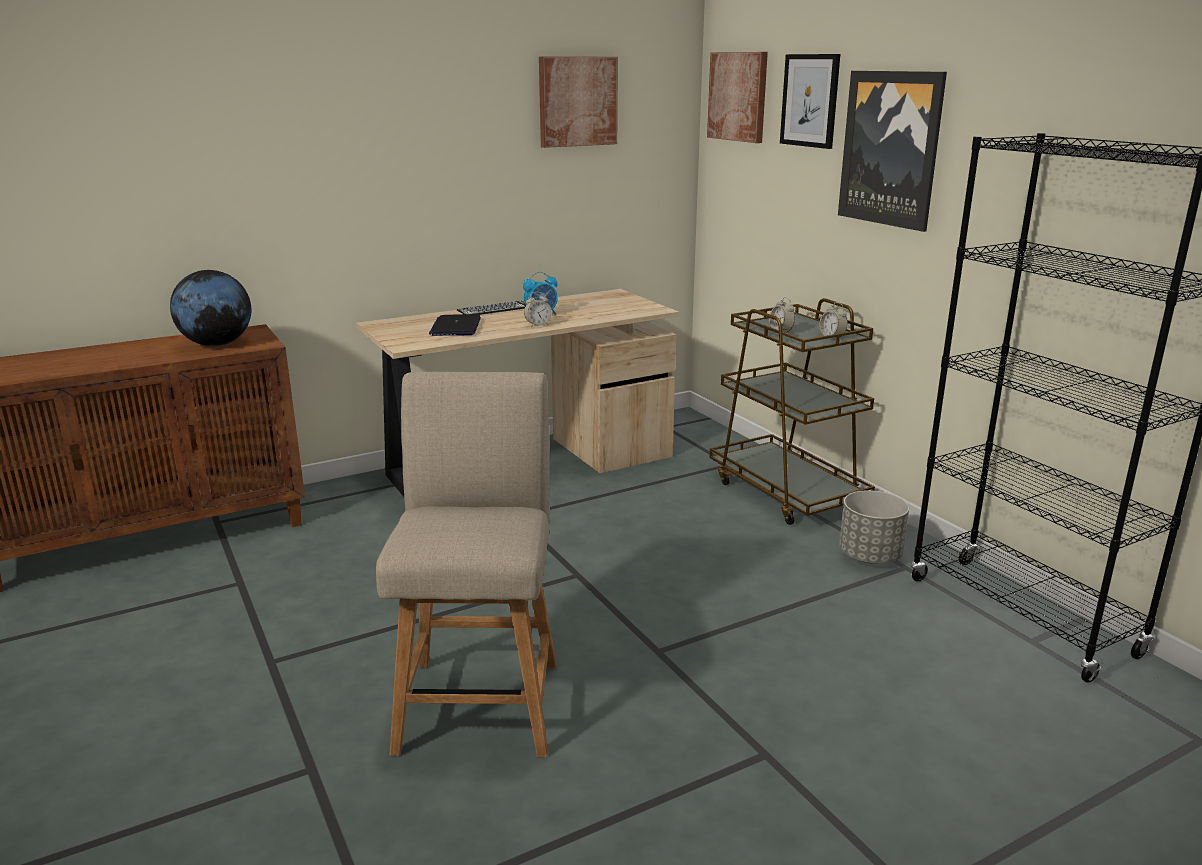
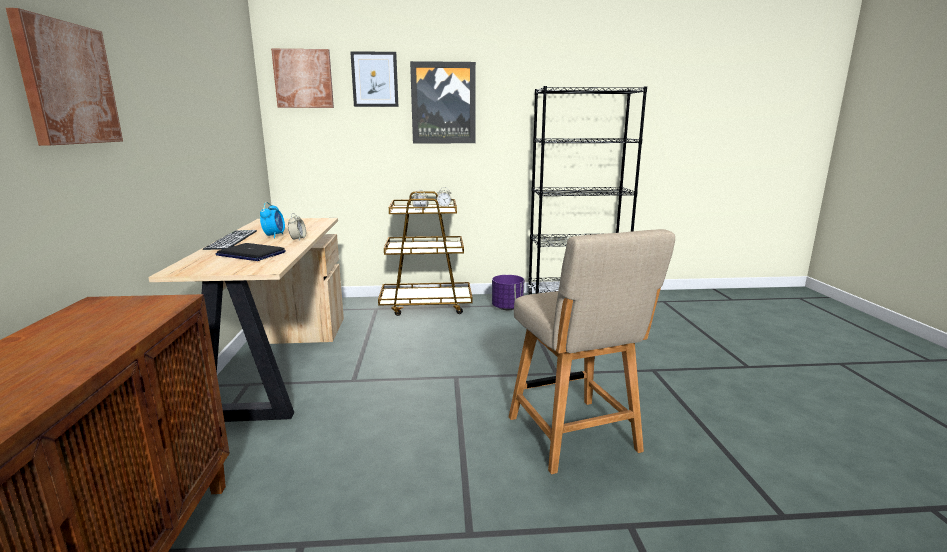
camera: 65 degrees left, 5 degrees down
globe [170,270,251,346] -> none
beige chair [376,372,557,757] -> beige chair turned 135 degrees counterclockwise [509,229,675,474]
picture [539,56,618,148] -> picture moved to [6,8,123,146]
grey planter [839,490,909,564] -> purple planter [492,275,524,310]

